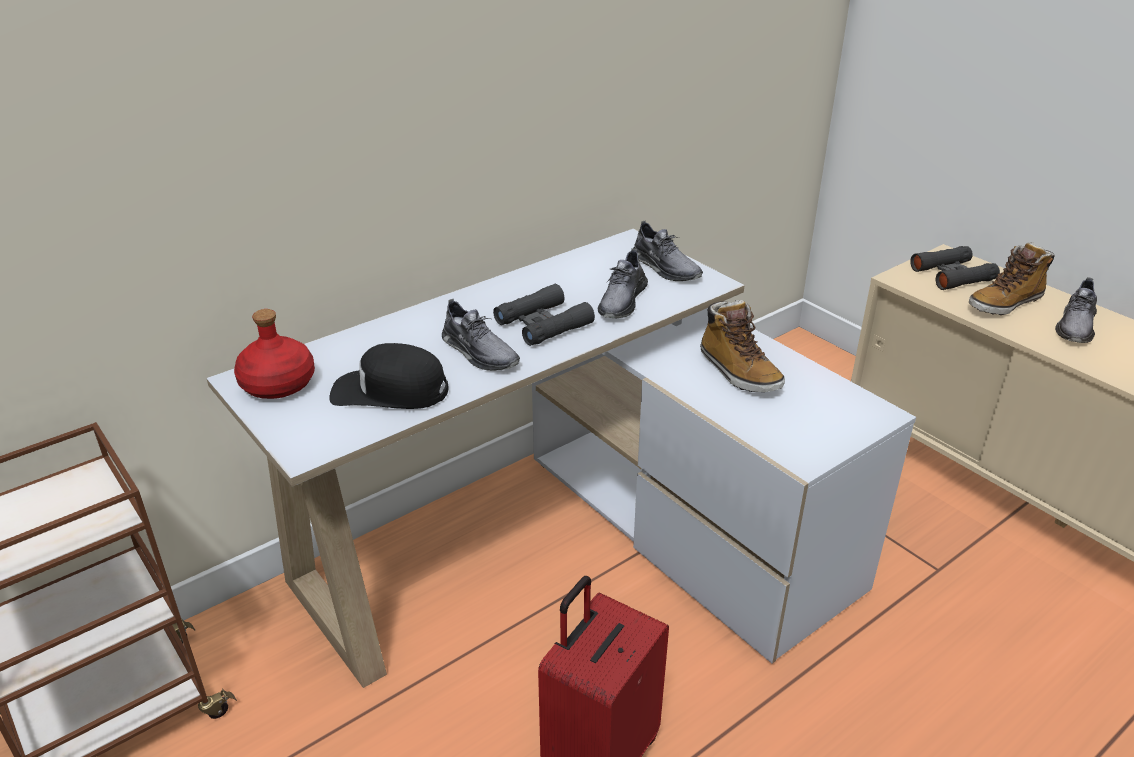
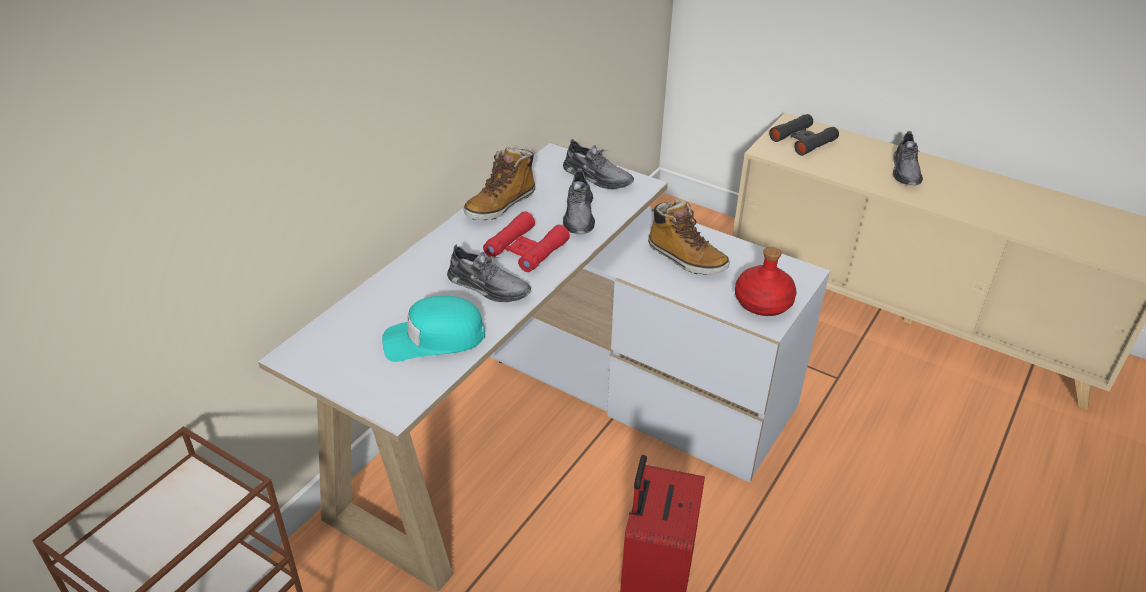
camera: 20 degrees left, 5 degrees up
red bottle [234,309,315,399] -> red bottle moved to [735,247,797,316]
black cap [329,343,448,409] -> turquoise cap [382,296,485,362]
black binoculars [493,284,595,346] -> red binoculars [483,211,570,272]
boot [969,242,1055,315] -> boot moved to [464,147,535,220]

